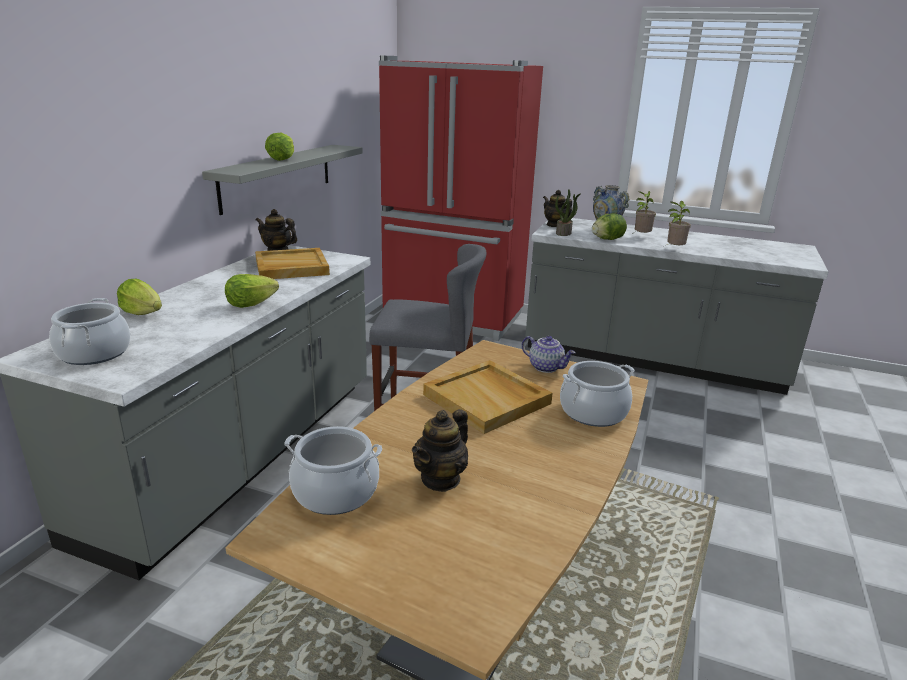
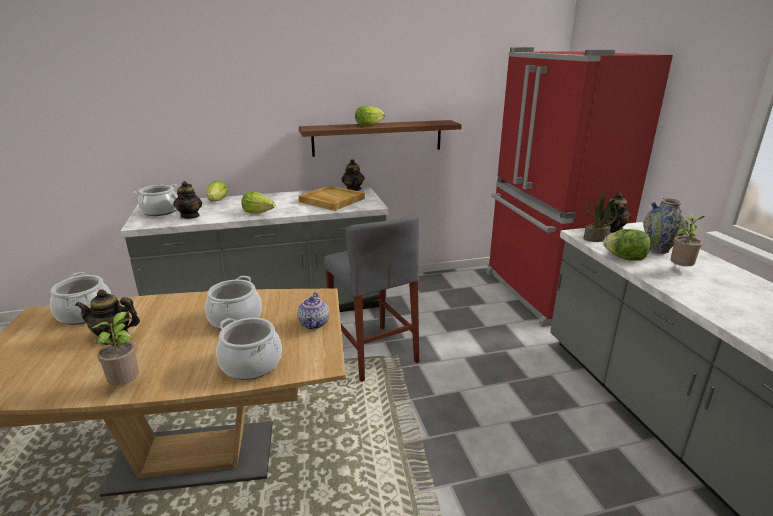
camera: 55 degrees right, 0 degrees up
grey shelf [202,145,363,215] -> brown shelf [299,120,462,157]
beige tray [423,360,553,434] -> cooking pot [205,276,262,330]
potted plant [667,201,691,245] -> potted plant moved to [92,312,139,385]
none -> teapot [174,181,202,219]

